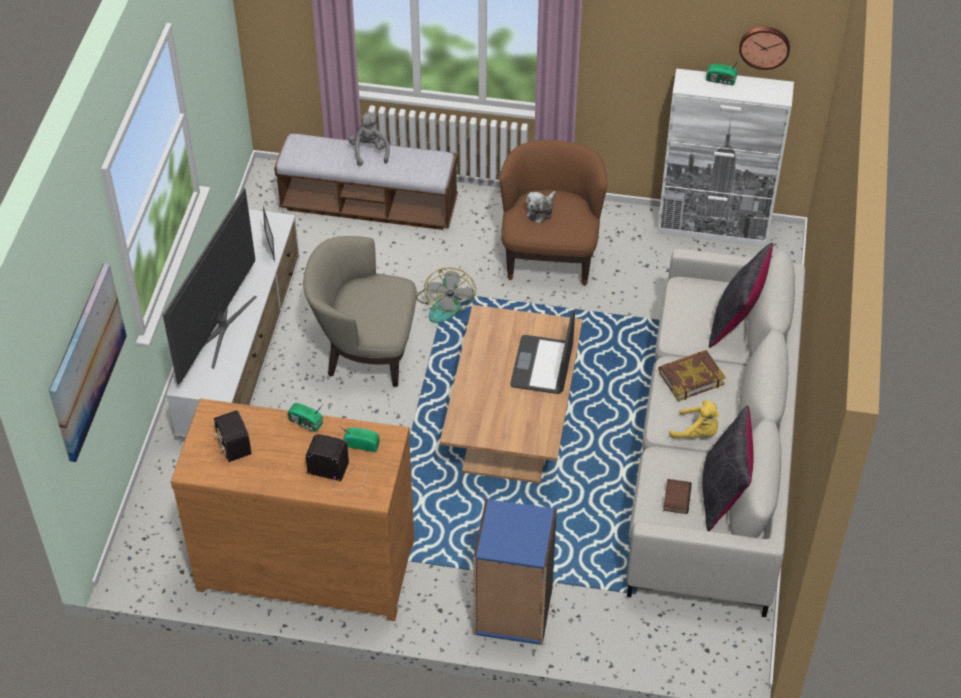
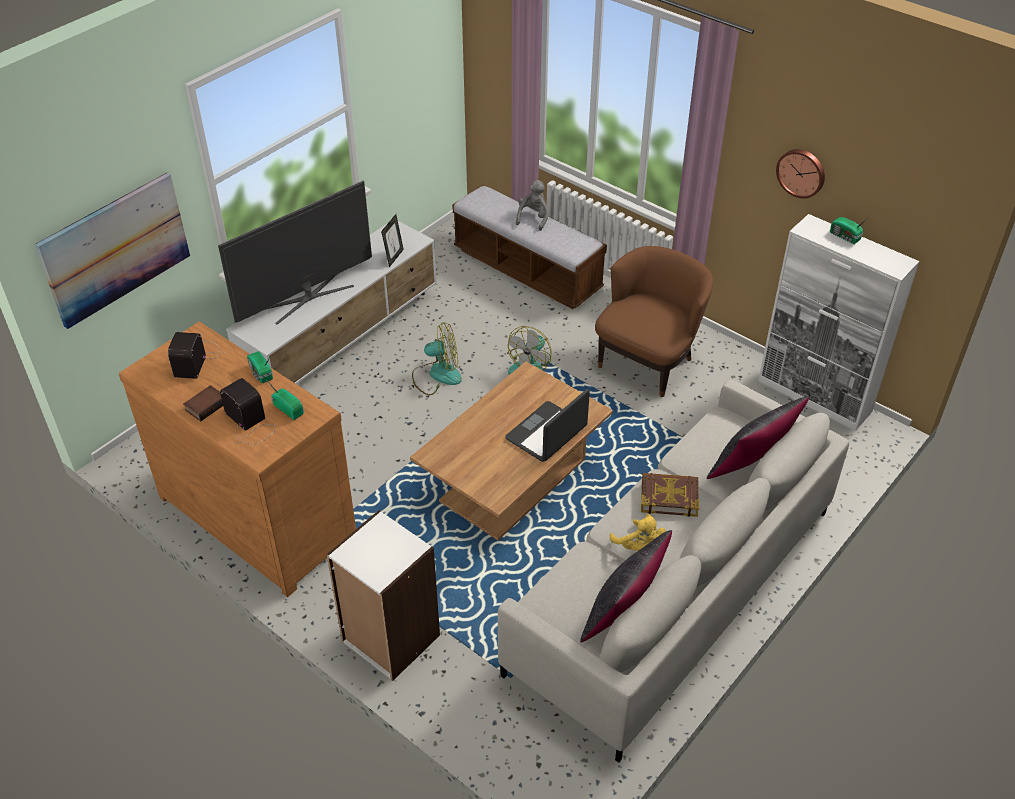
camera: 30 degrees right, 5 degrees down
beige armchair [303,236,417,387] -> fan [412,322,462,395]
blue bookcase [473,499,557,645] -> white bookcase [327,510,440,681]
plush toy [526,191,556,224] -> none
book [663,479,692,514] -> book moved to [183,385,223,421]
wall clock [739,27,790,70] -> wall clock moved to [776,149,825,199]

